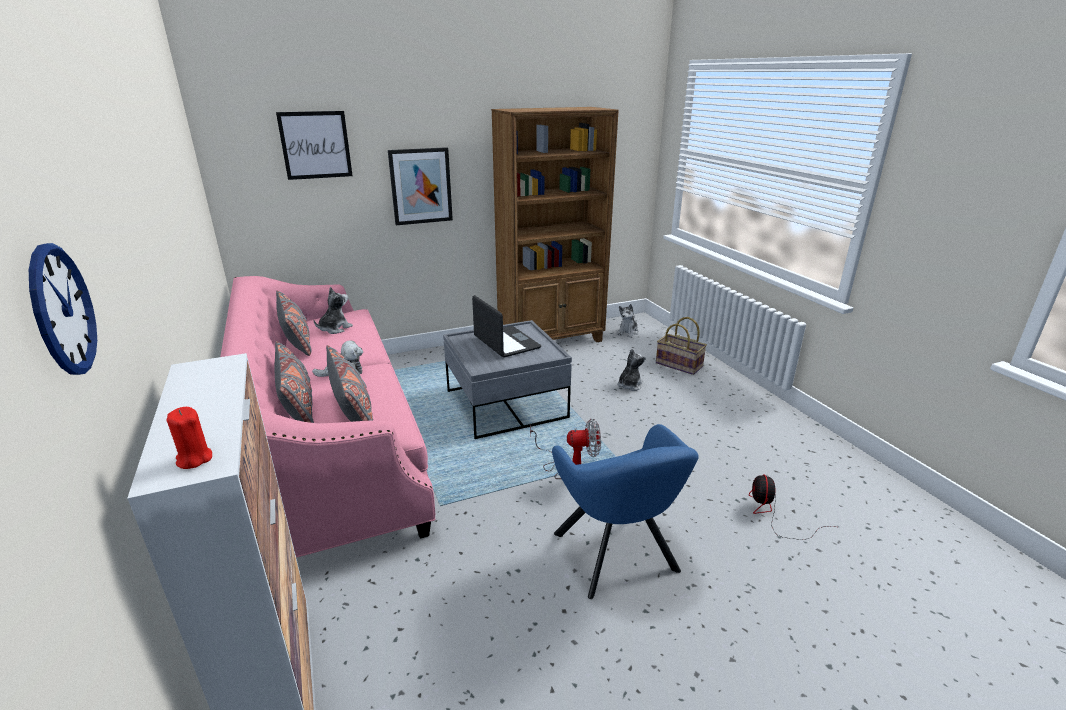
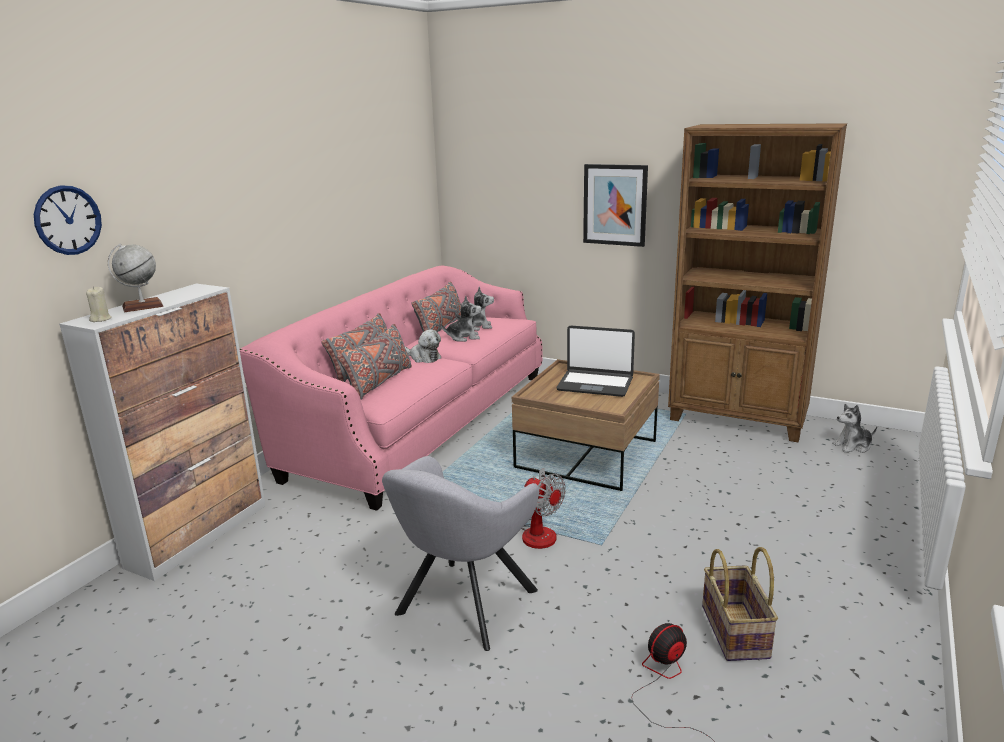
camera: 50 degrees right, 5 degrees down
red candle [166,407,212,469] -> beige candle [86,286,112,322]
picture [276,111,353,180] -> none
grey coffee table [443,320,572,439] -> brown coffee table [512,359,660,491]
laptop [472,295,541,358] -> laptop turned 90 degrees clockwise [556,326,635,397]
blue armchair [552,424,699,599] -> grey armchair [382,456,539,651]
plush toy [617,349,646,391] -> plush toy moved to [441,296,481,342]
basket [656,317,707,375] -> basket moved to [702,547,778,661]
none -> globe [108,244,164,312]

